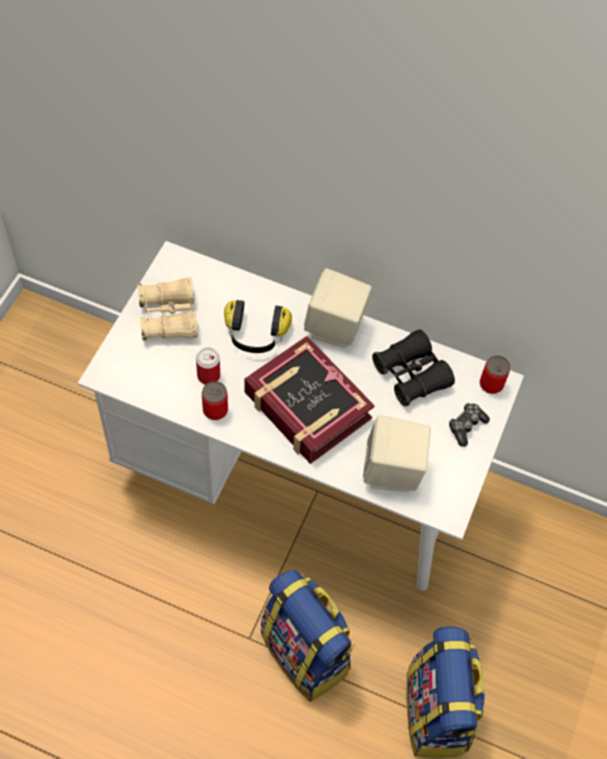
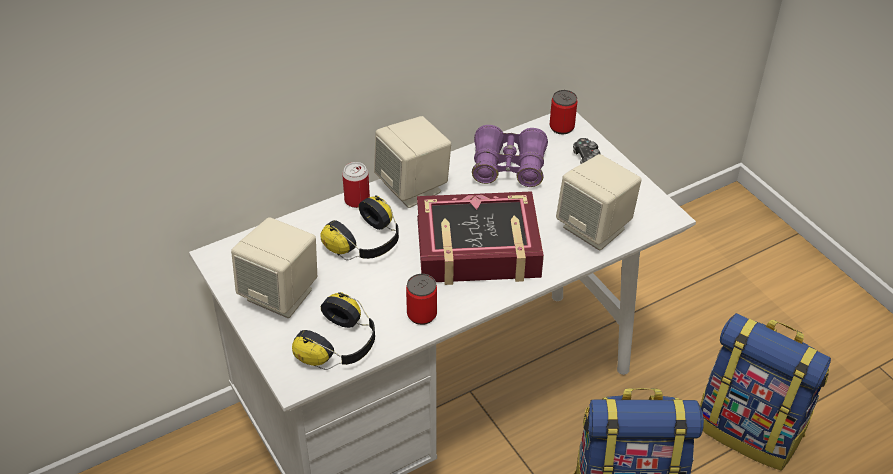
camera: 50 degrees left, 15 degrees down
beige binoculars [138,277,198,341] -> beige speaker [231,217,317,318]
can [196,347,220,384] -> can moved to [342,162,370,208]
black binoculars [372,329,455,406] -> purple binoculars [472,125,548,187]
none -> headphones [292,292,375,370]

